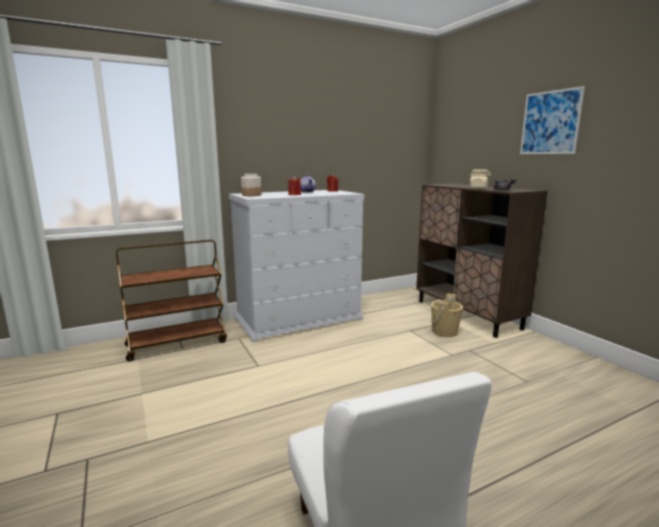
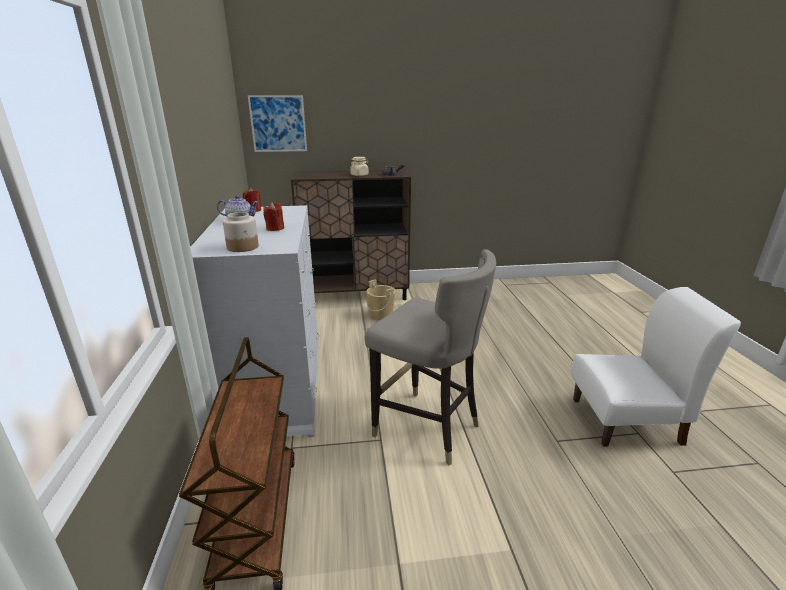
camera: 70 degrees left, 10 degrees up
picture [520,86,585,154] -> picture moved to [248,95,307,152]
none -> grey stool [365,249,496,465]

